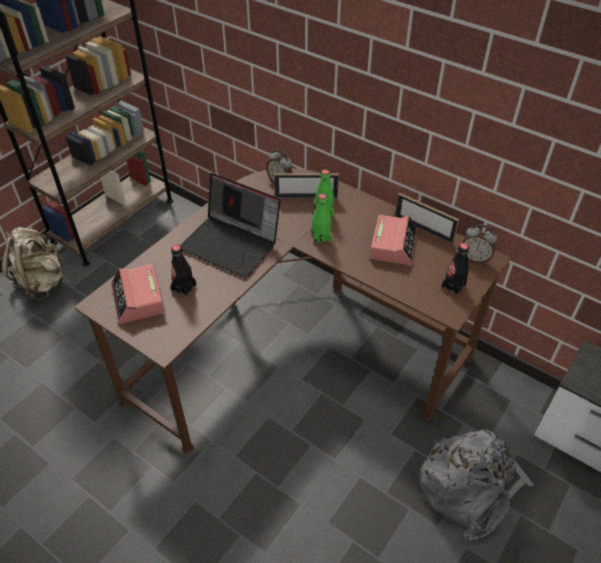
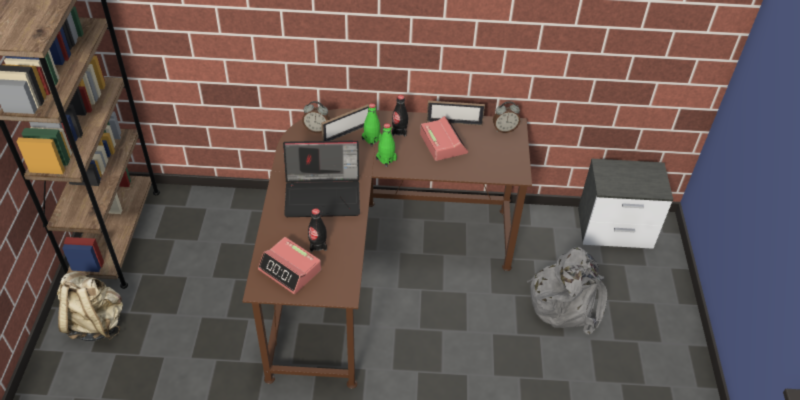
camera: 35 degrees left, 0 degrees up
black bottle [441,243,469,296] -> black bottle moved to [392,95,408,137]

